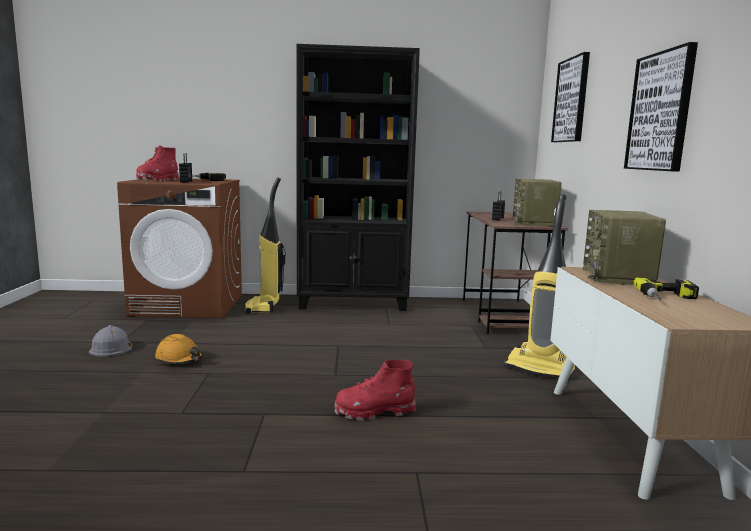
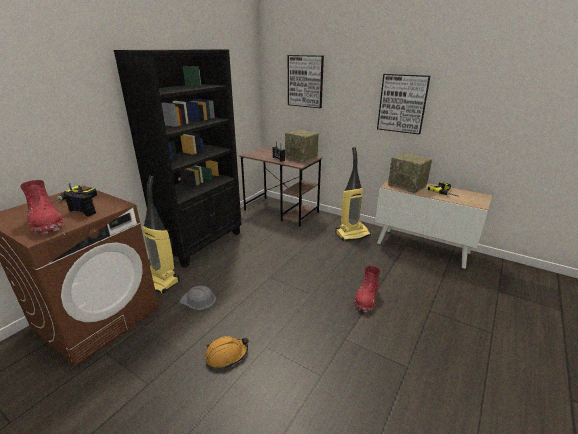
camera: 55 degrees left, 15 degrees up
grey hard hat [89,325,132,357] -> grey hard hat moved to [180,286,216,311]

